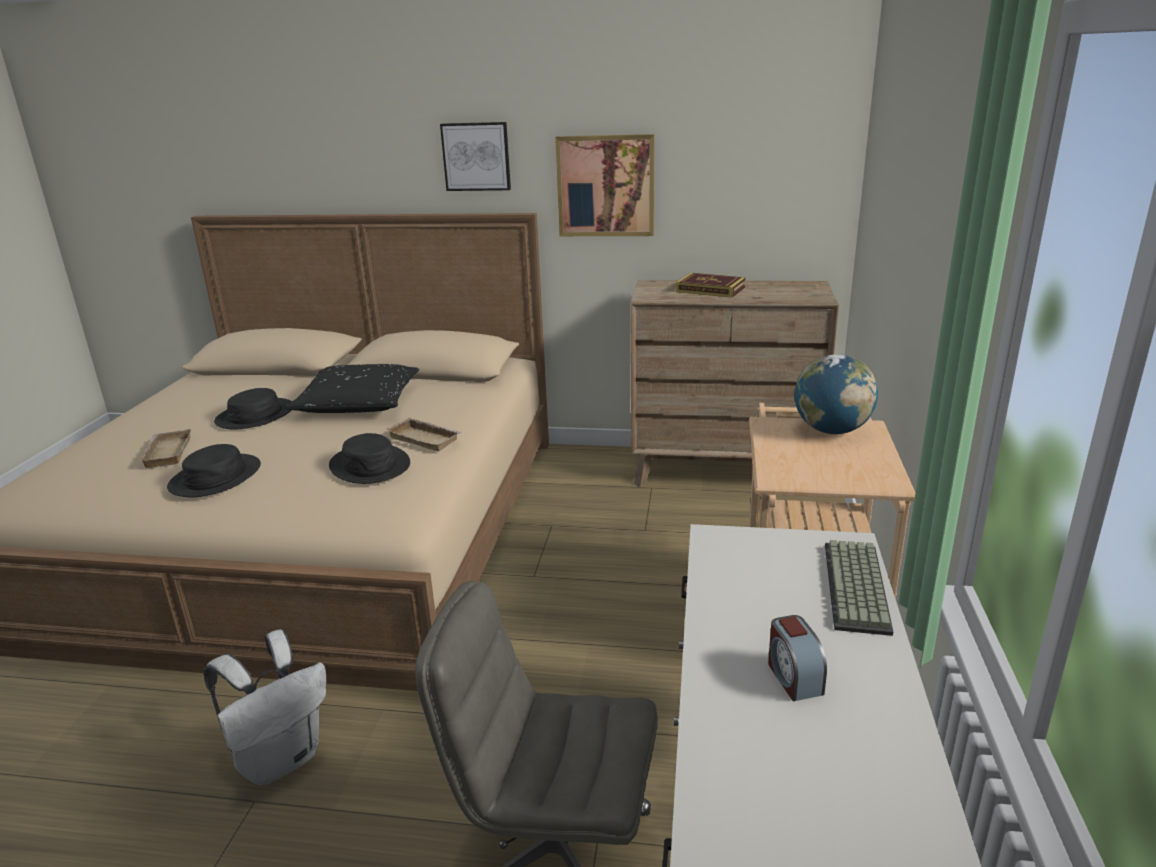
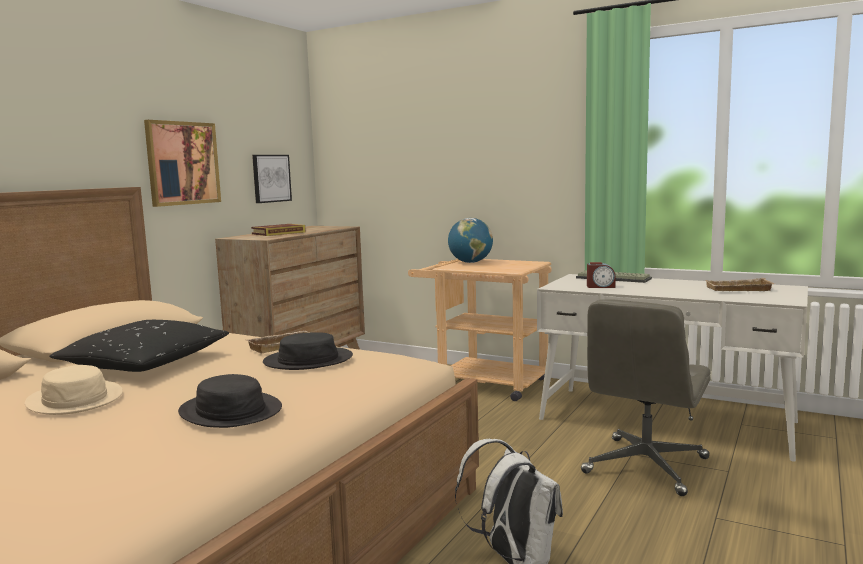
camera: 70 degrees left, 15 degrees down
beige tray [138,429,191,468] -> beige tray moved to [706,278,775,291]
black hat [214,388,292,430] -> beige hat [25,365,123,415]
picture [440,122,511,191] -> picture moved to [252,155,292,203]
alarm clock [768,615,827,701] -> alarm clock moved to [587,262,616,288]

